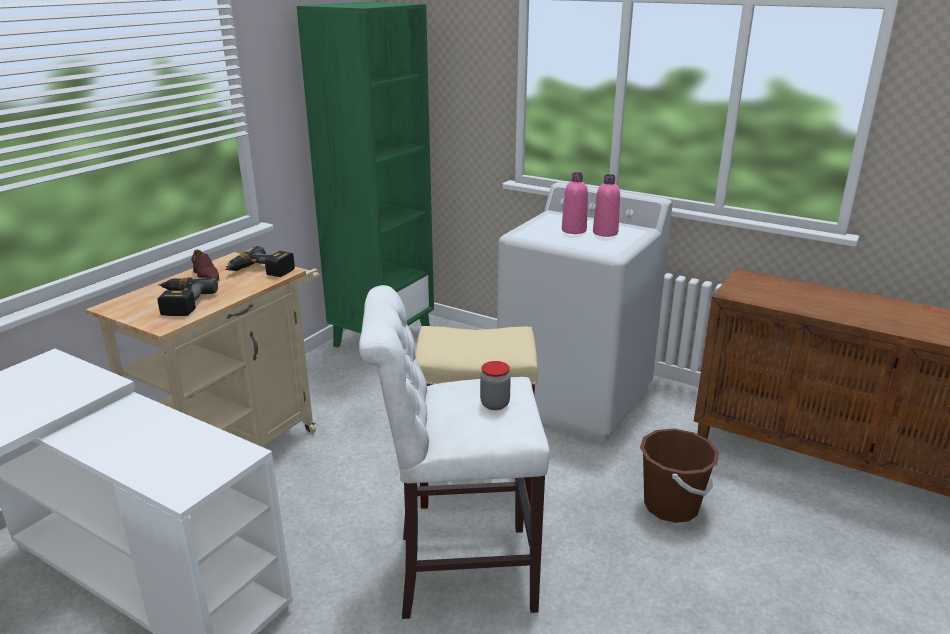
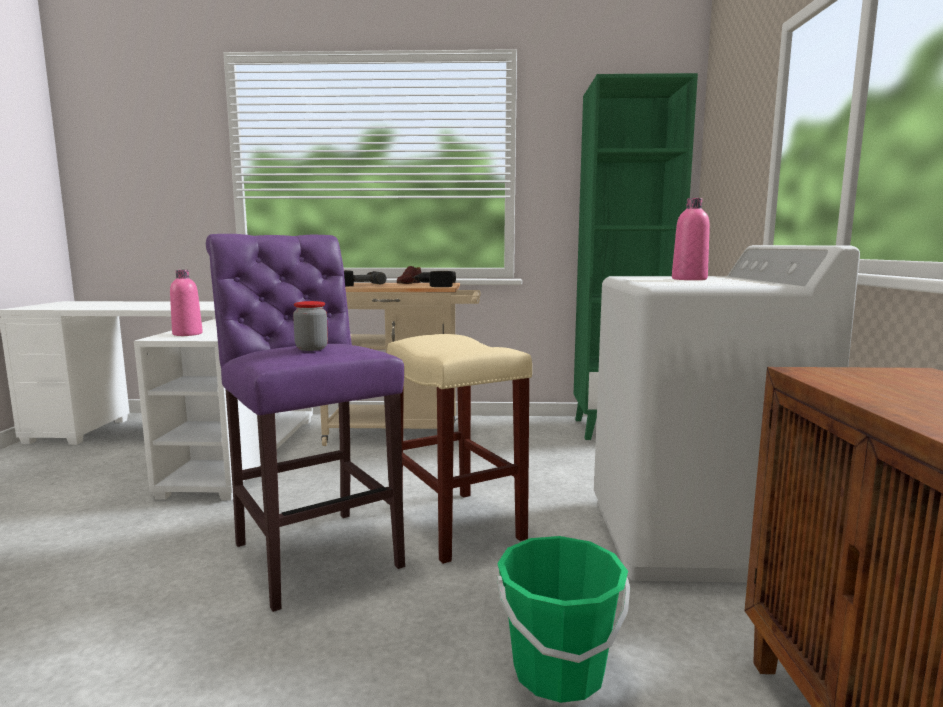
camera: 60 degrees right, 15 degrees down
white stool [359,285,550,619] -> purple stool [206,234,405,612]
pink bottle [593,174,620,237] -> pink bottle moved to [170,270,203,336]
brown bucket [640,428,719,523] -> green bucket [497,536,630,703]

